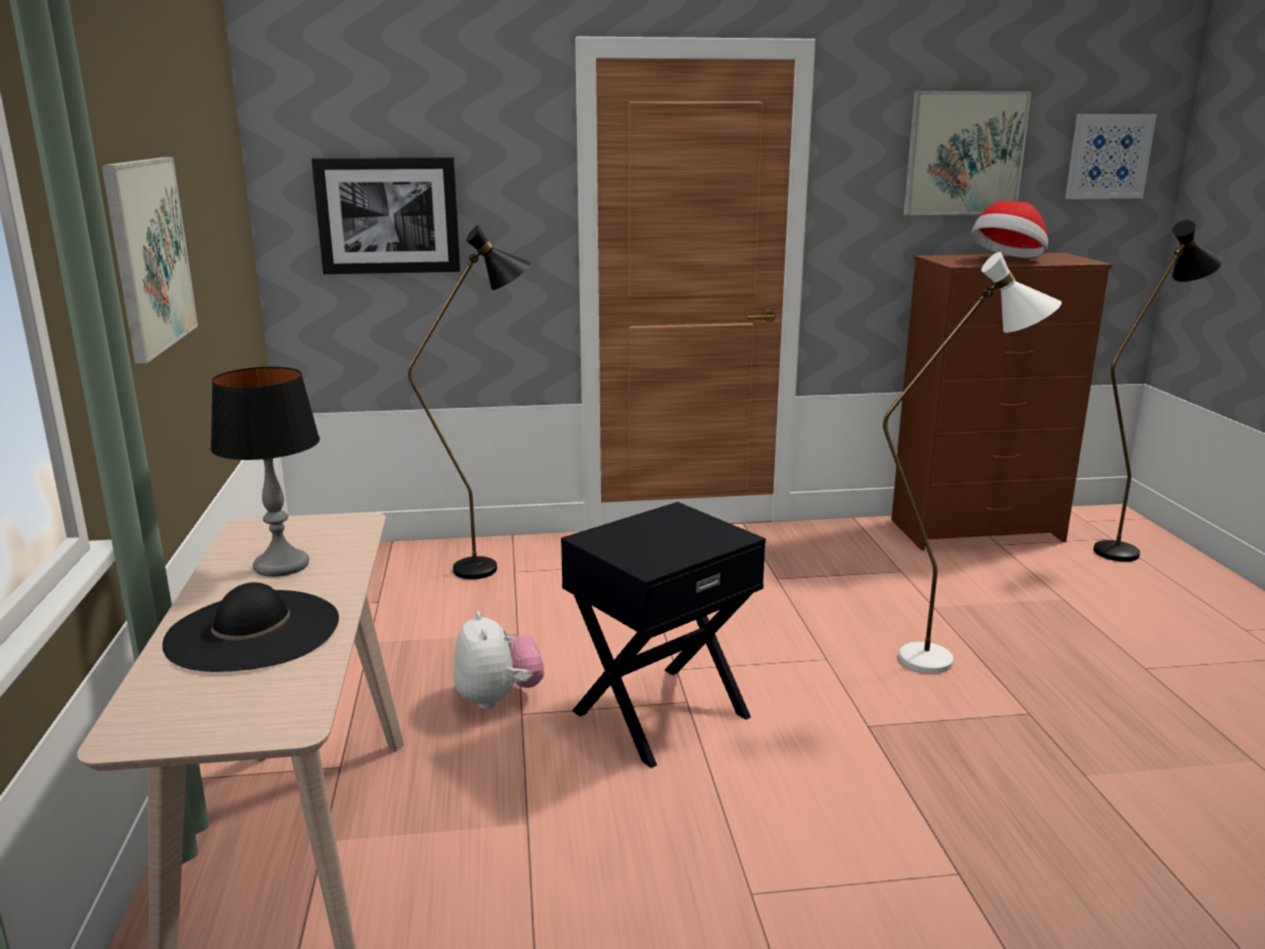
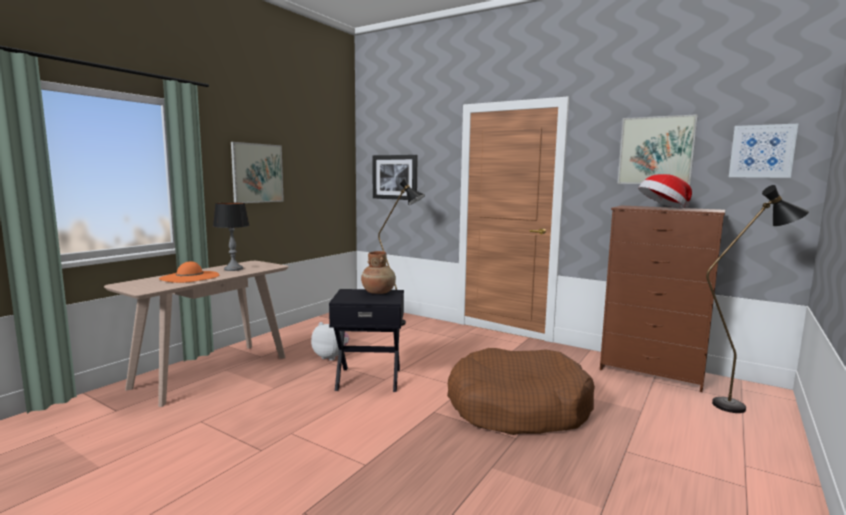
camera: 40 degrees right, 10 degrees down
black hat [162,582,339,672] -> orange hat [159,261,219,283]
plush toy [454,611,544,710] -> plush toy turned 90 degrees counterclockwise [311,322,349,361]
white floor lamp [883,252,1062,673] -> brown dog bed [447,348,595,435]
none -> brown vase [361,251,396,294]

